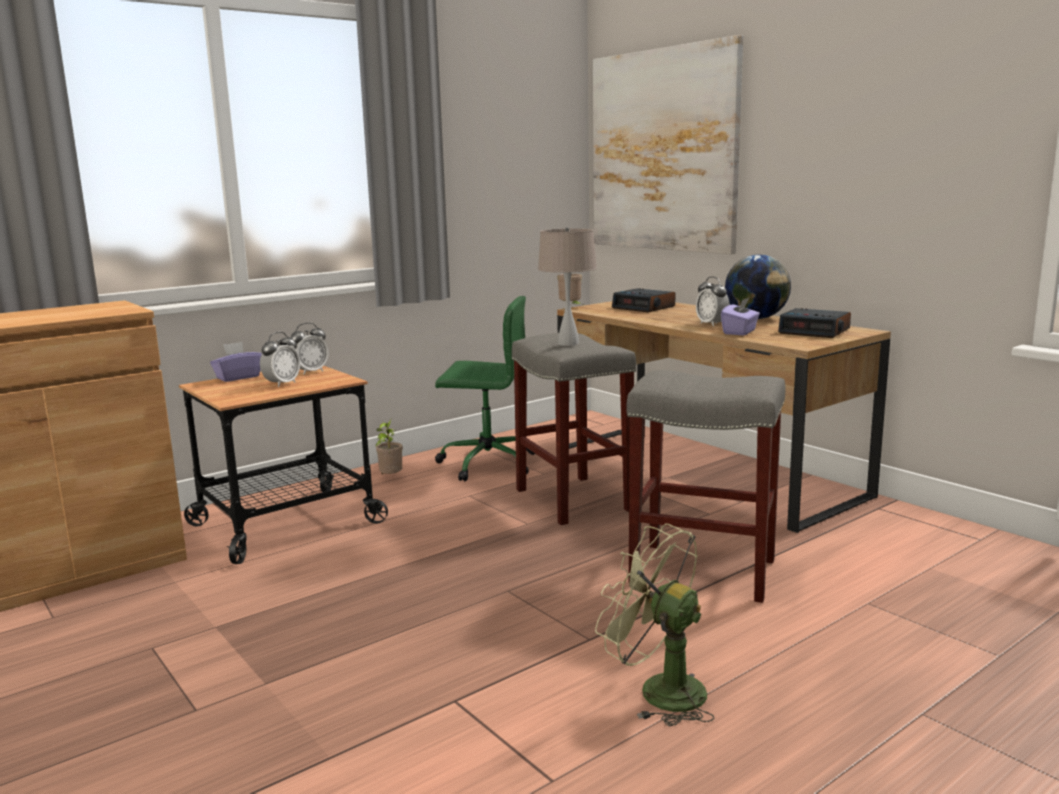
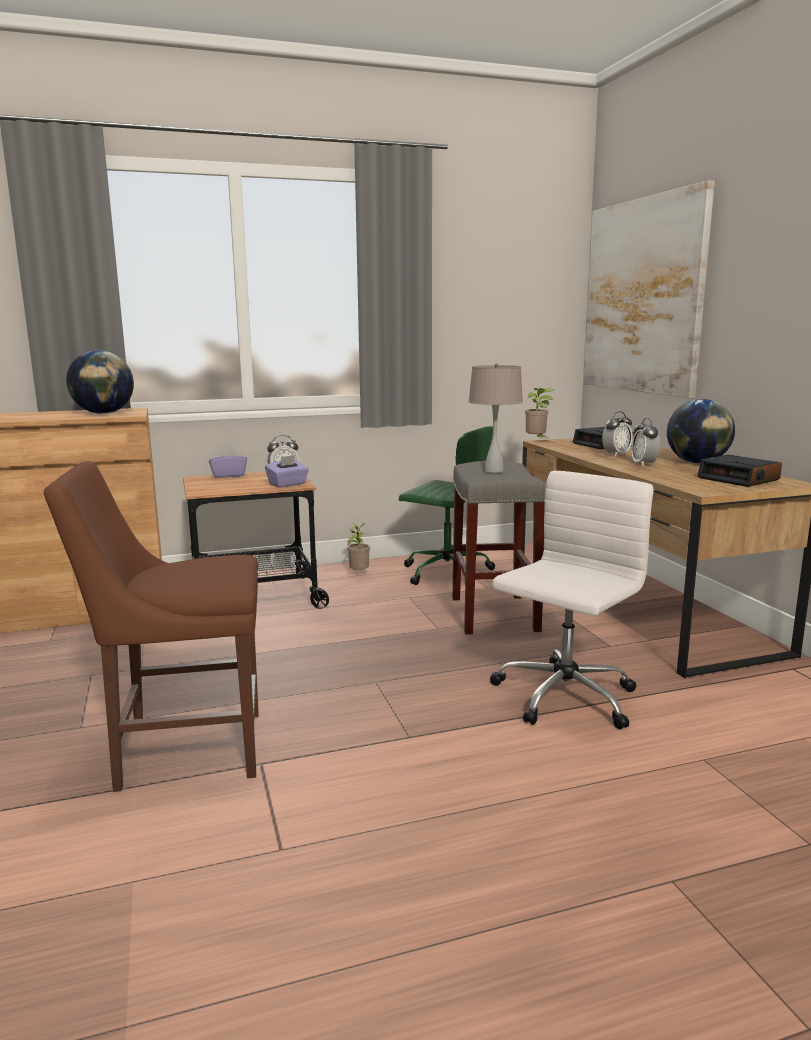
camera: 20 degrees right, 0 degrees up
alarm clock [260,332,300,387] -> alarm clock moved to [602,411,633,457]
green fan [595,524,714,726] -> none
grey stool [627,370,785,603] -> white office chair [490,471,654,729]
purple tissue box [721,298,760,336] -> purple tissue box moved to [265,455,309,488]
none -> brown chair [44,461,259,792]
none -> globe [66,350,134,414]

